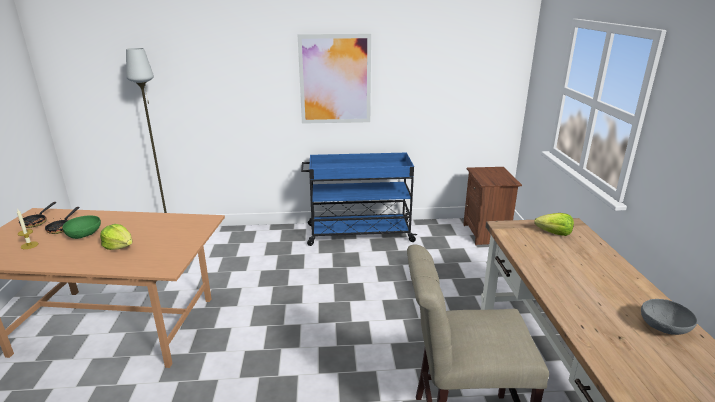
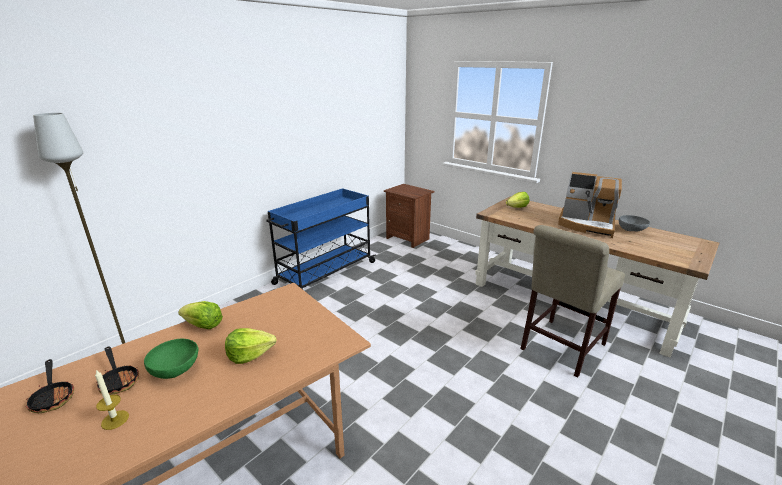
camera: 45 degrees left, 0 degrees up
picture [298,34,371,124] -> none
none -> lettuce [178,301,223,329]
none -> coffee machine [558,172,622,238]

